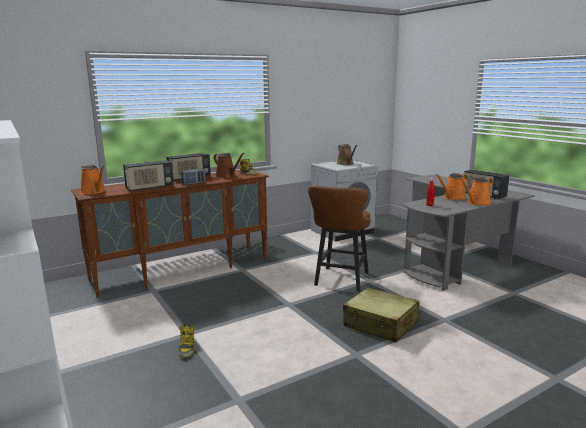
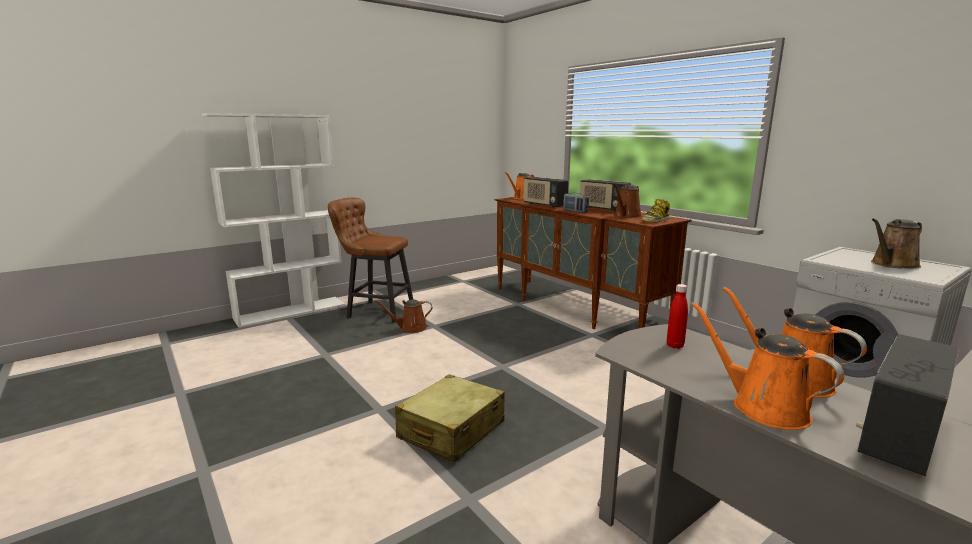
camera: 85 degrees right, 0 degrees up
boot [179,324,194,358] -> brown watering can [375,300,433,333]
brown stool [308,185,371,292] -> brown stool moved to [328,198,413,323]

